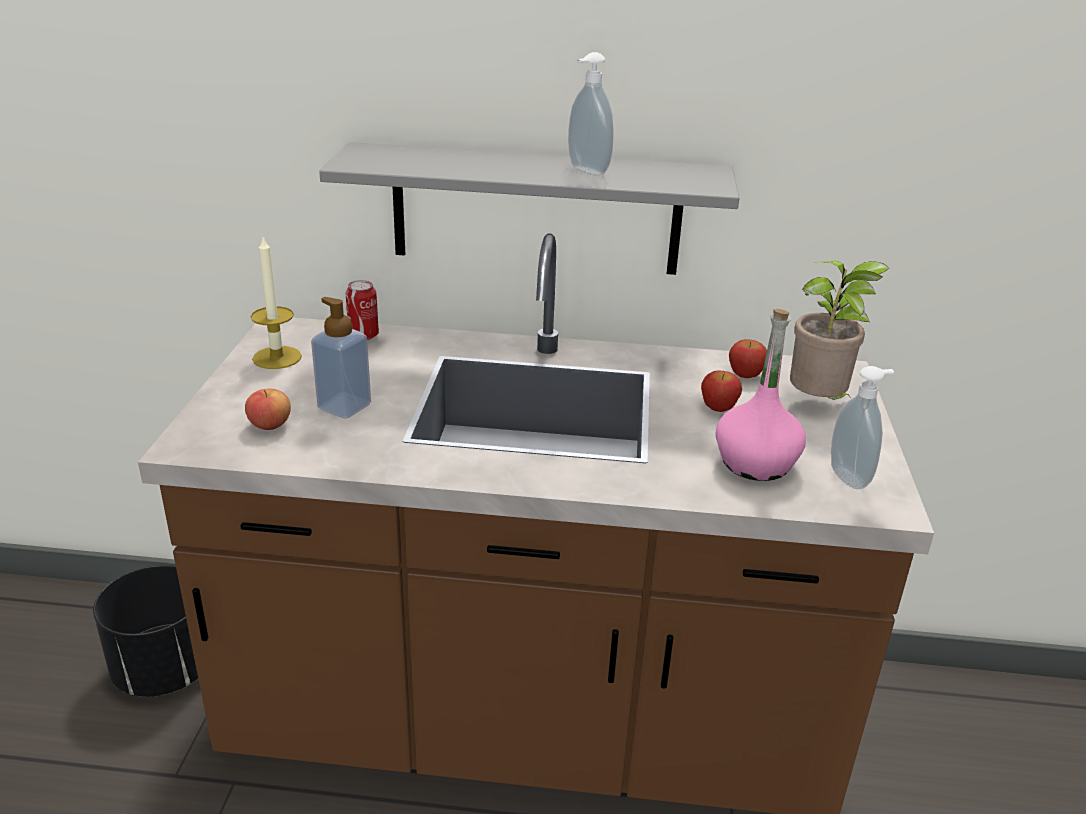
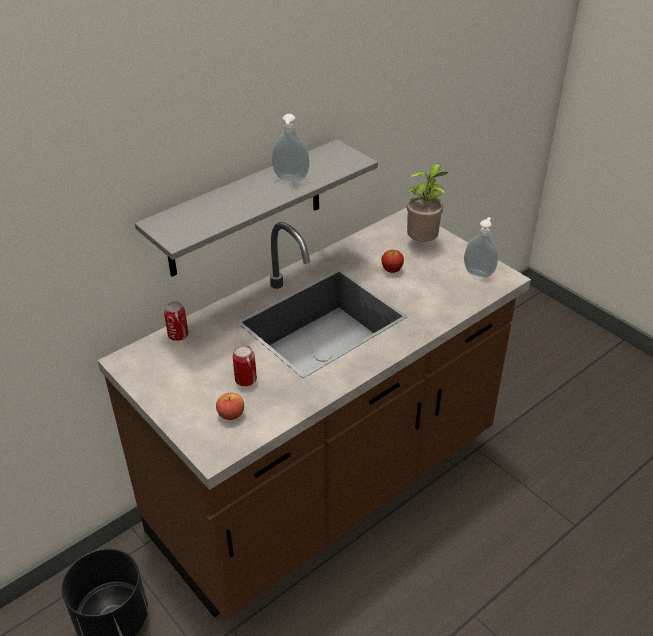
camera: 45 degrees left, 10 degrees up
candle [251,237,302,369] -> none
soap dispenser [311,297,371,419] -> can [233,345,257,386]
pink bottle [715,309,806,481] -> none
apple [729,339,767,378] -> none

